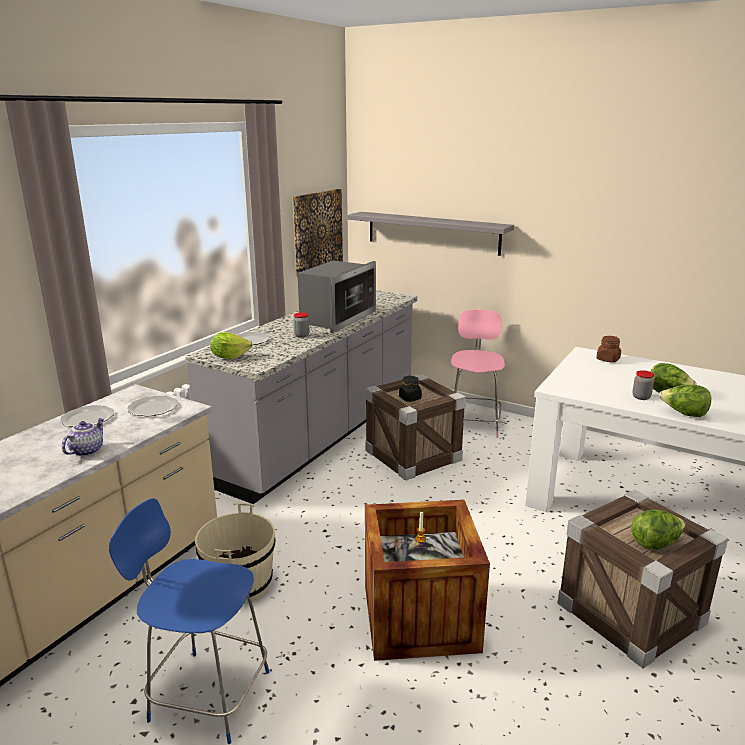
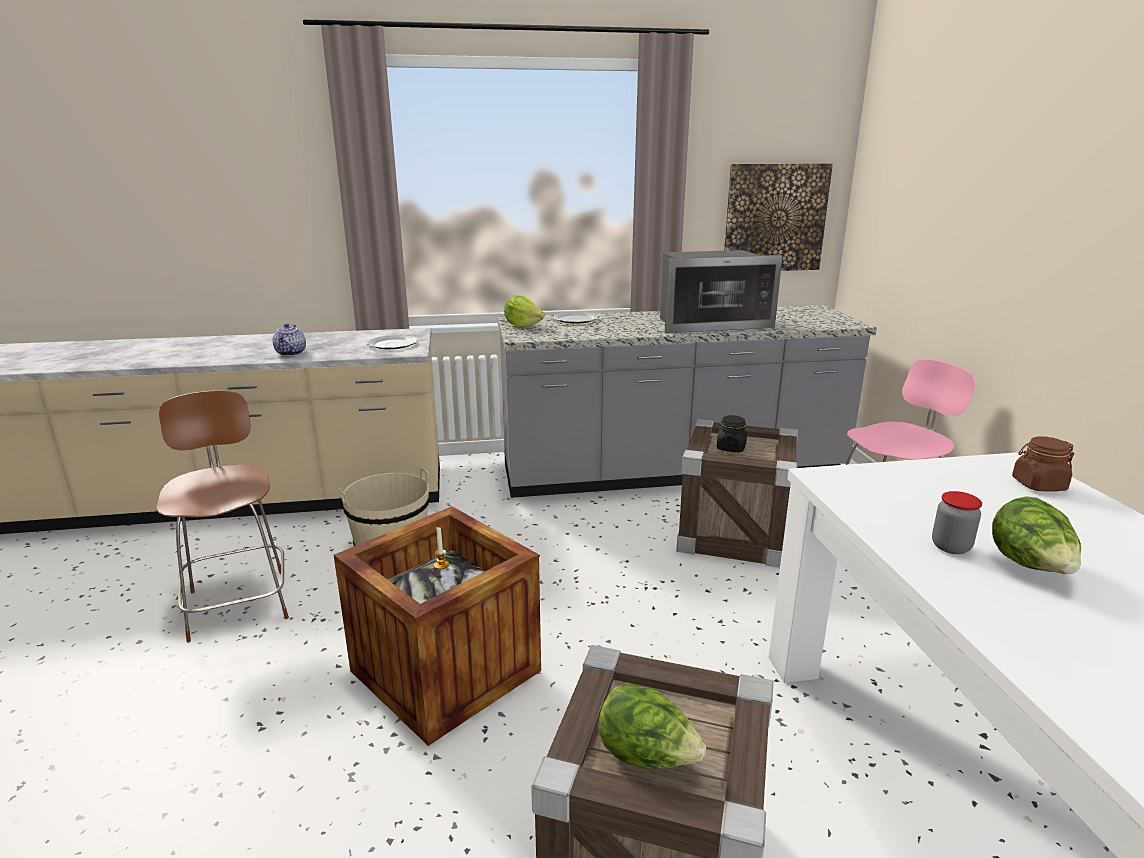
camera: 50 degrees right, 0 degrees up
plate [60,405,114,427] -> none
teapot [62,418,104,456] -> teapot turned 105 degrees clockwise [273,323,306,356]
blue chair [109,498,269,744] -> brown chair [156,390,289,642]
jar [293,312,309,338] -> none
grey shelf [348,212,514,256] -> none
lettuce [659,385,711,417] -> none

